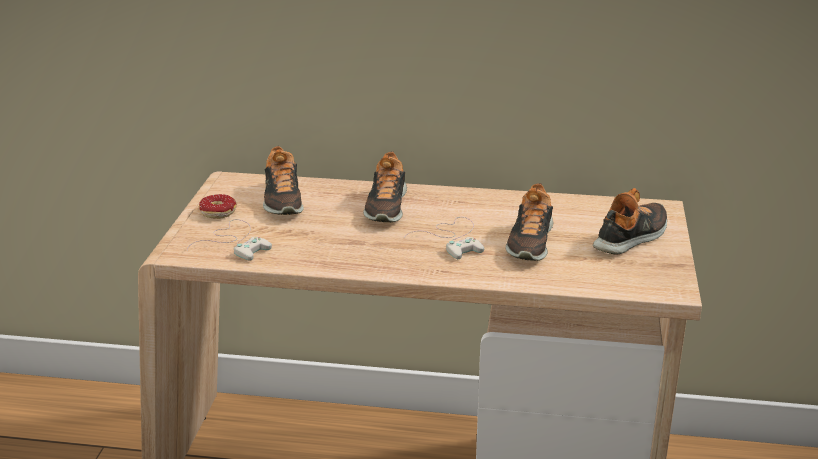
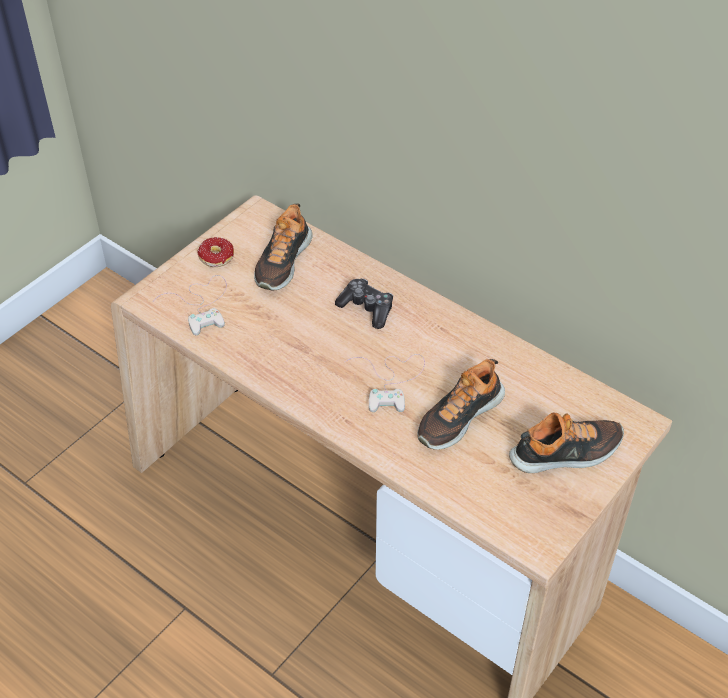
camera: 30 degrees right, 20 degrees up
shoe [363,151,407,222] -> game controller [335,279,393,329]

